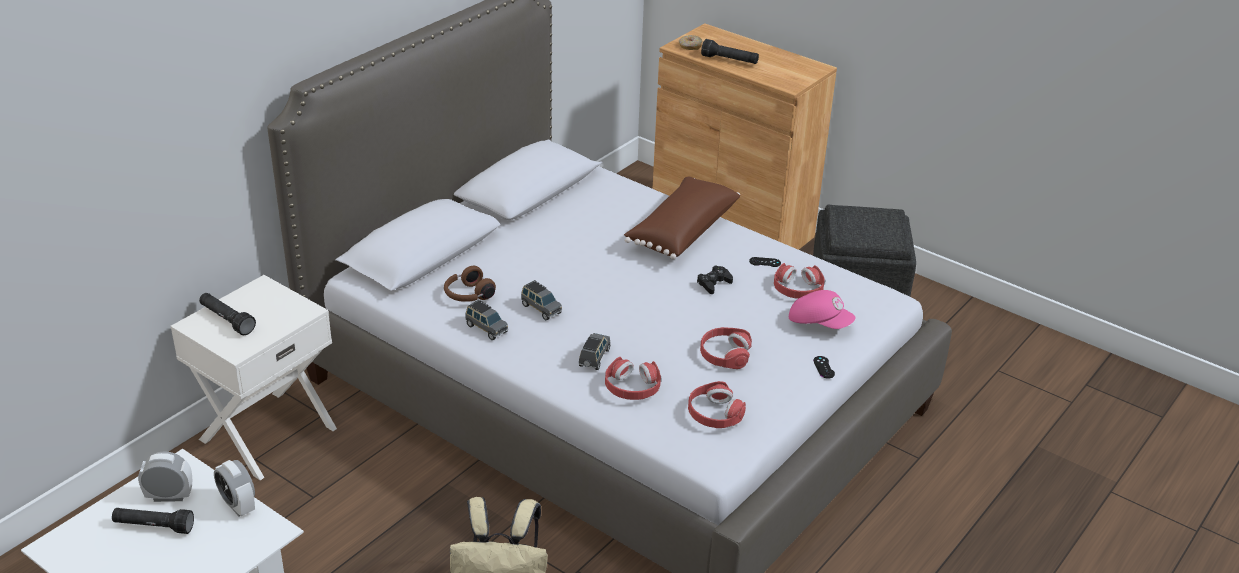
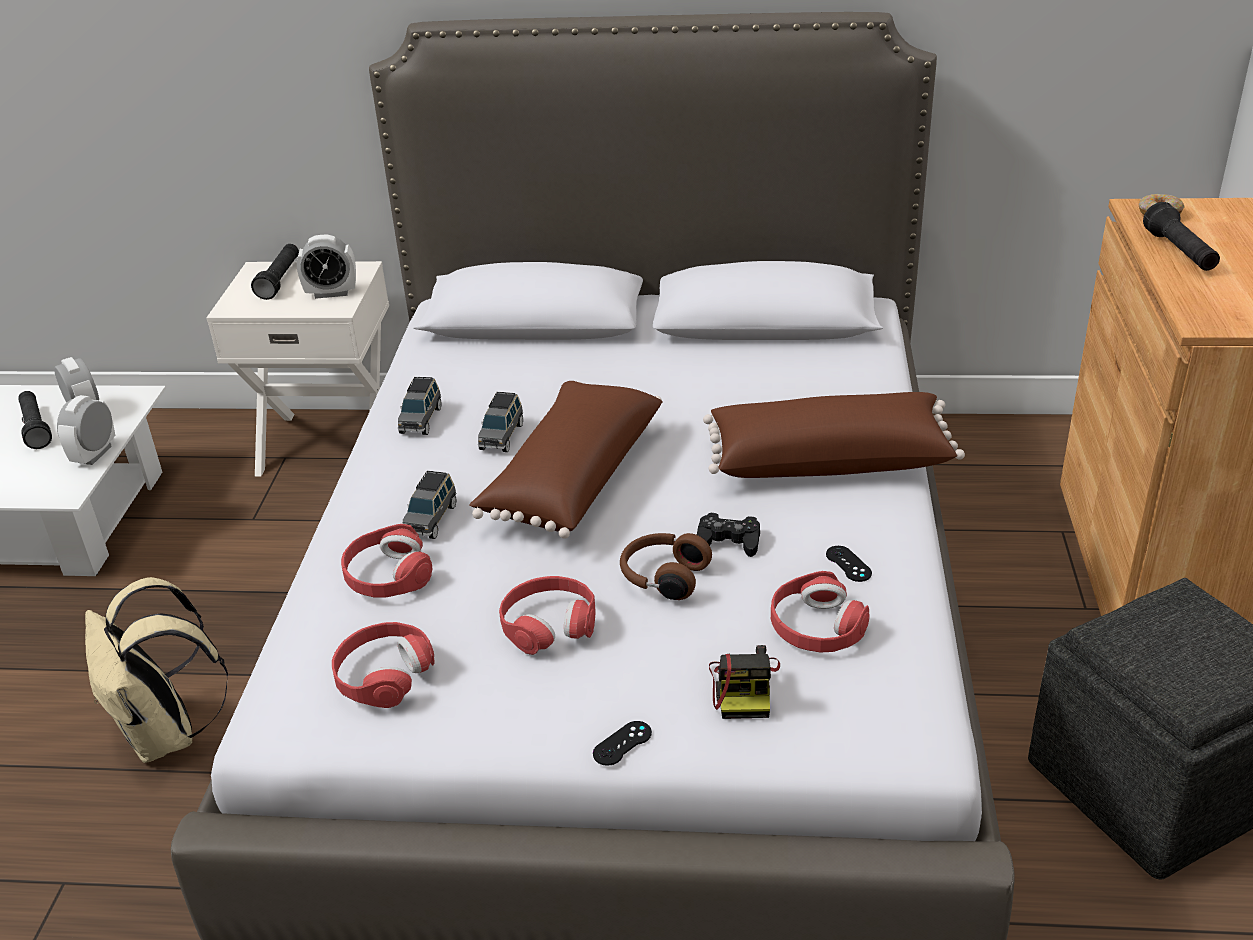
camera: 60 degrees right, 0 degrees up
brown headphones [444,266,496,302] -> brown headphones moved to [620,533,712,600]
grey toy car [579,333,611,370] -> grey toy car turned 120 degrees clockwise [403,471,456,539]
pink cap [789,290,856,329] -> camera [709,645,780,719]
none -> alarm clock [297,235,356,299]
none -> brown pillow [469,381,663,539]

